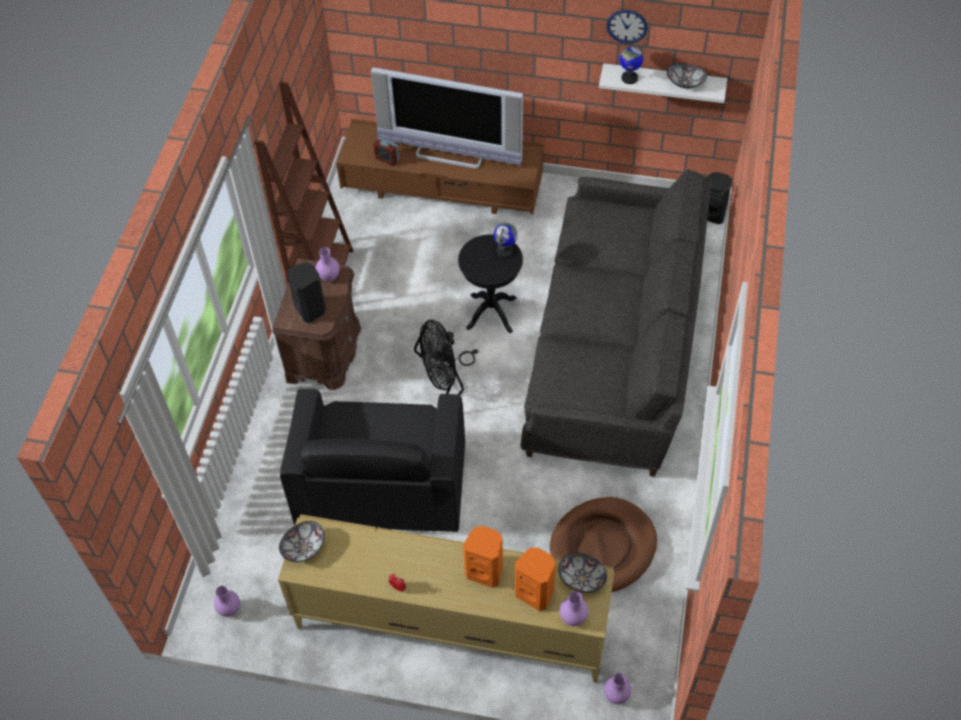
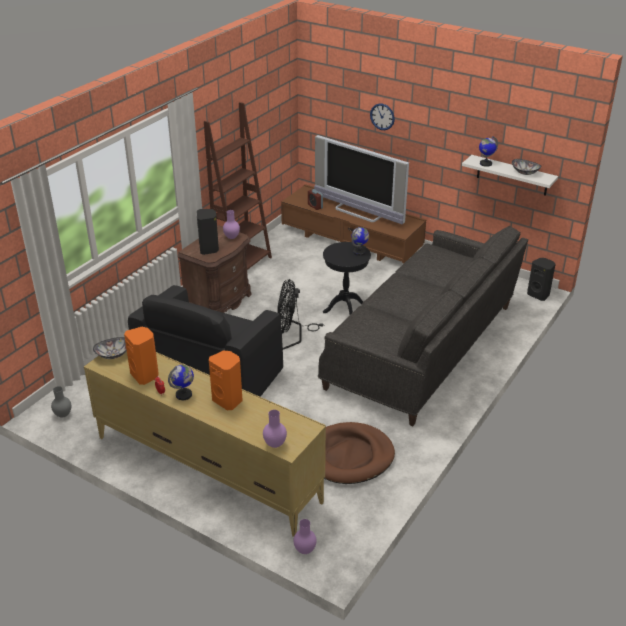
camera: 20 degrees right, 20 degrees down
purple vase [214,586,240,617] -> grey vase [51,386,71,417]
orange speaker [515,548,556,611] -> orange speaker moved to [124,327,159,385]
bowl [558,553,607,593] -> none
wall clock [607,10,647,43] -> wall clock moved to [370,103,395,130]
none -> globe [168,365,194,400]

